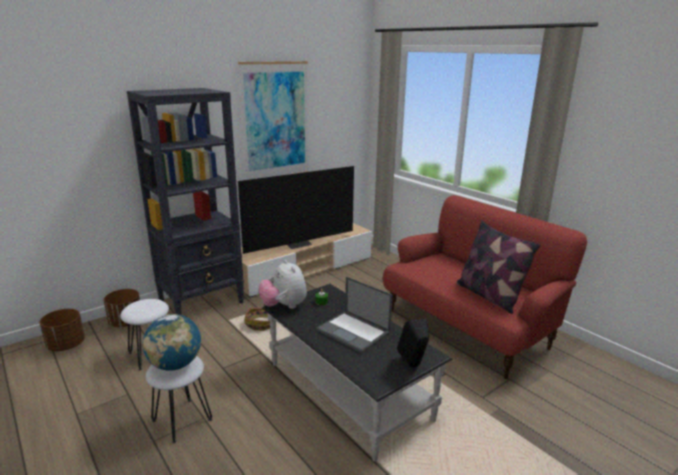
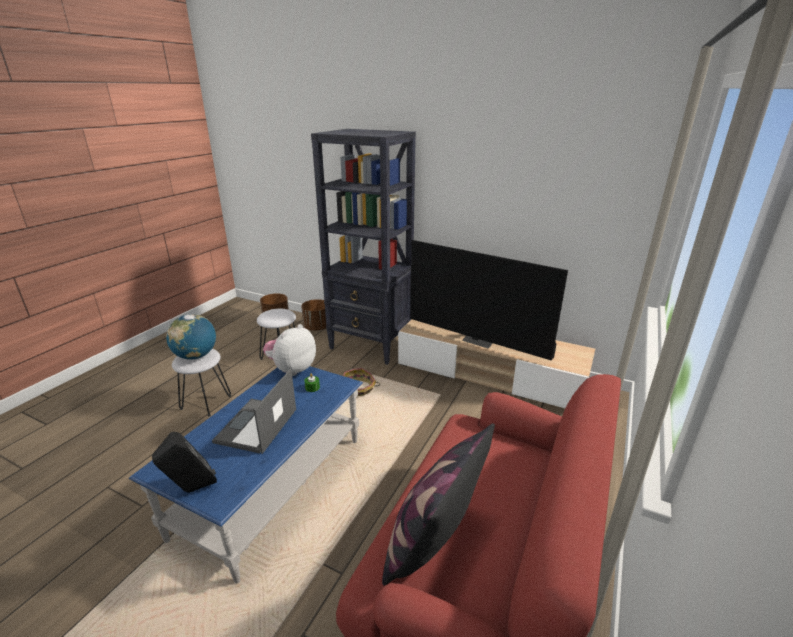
camera: 65 degrees right, 5 degrees up
picture [238,61,309,180] -> none
black coffee table [263,284,452,462] -> blue coffee table [129,366,363,584]

